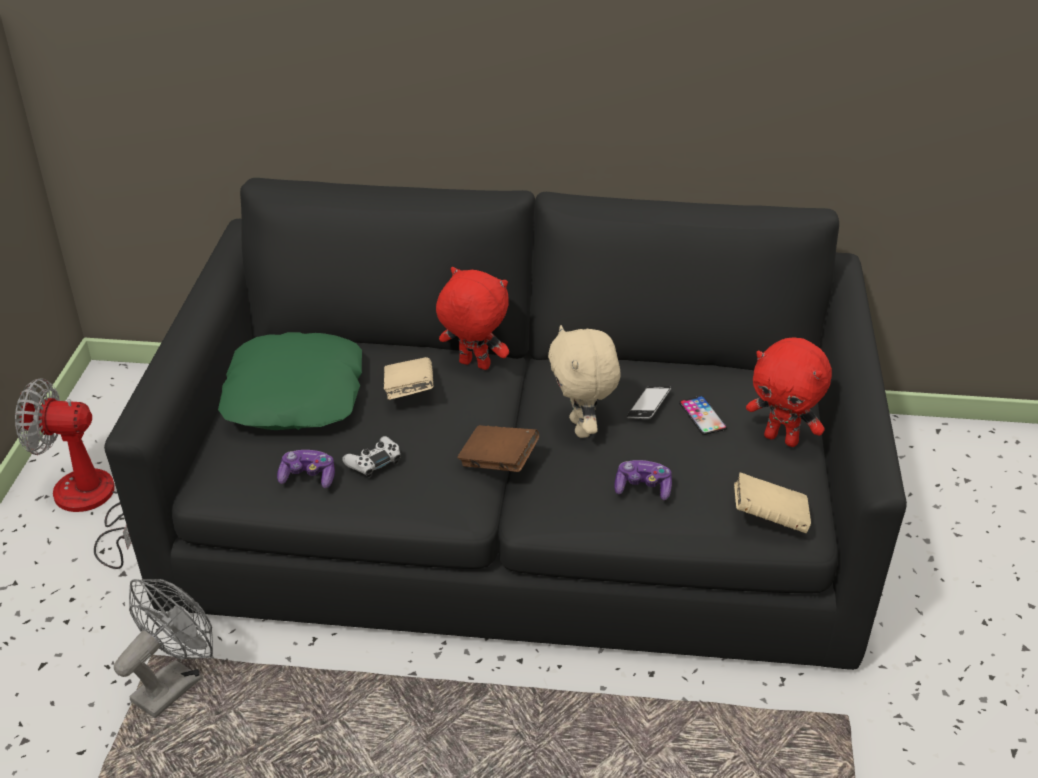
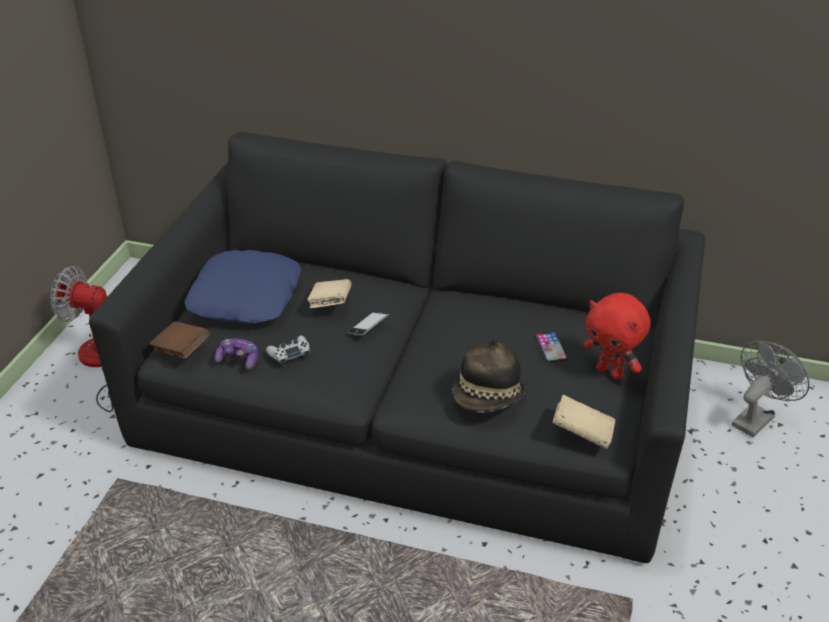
camera: 10 degrees right, 0 degrees up
grey fan [114,579,213,718] -> grey fan moved to [732,341,809,437]
green pillow [218,332,362,430] -> blue pillow [184,250,302,323]
red plush toy [436,267,509,370] -> none
brown book [457,425,539,472] -> brown book moved to [150,321,210,359]
beige plush toy [548,325,621,438] -> none
game controller [614,460,672,500] -> hat [452,337,525,413]
phone [626,386,671,419] -> phone moved to [347,311,389,336]

